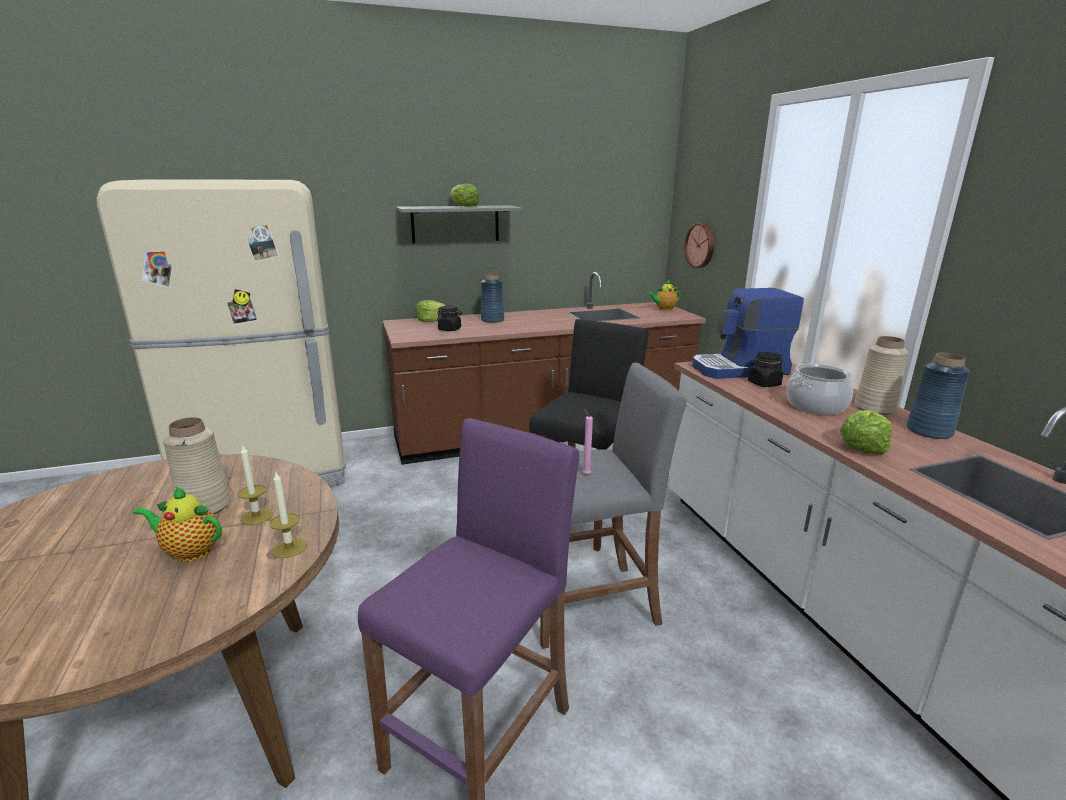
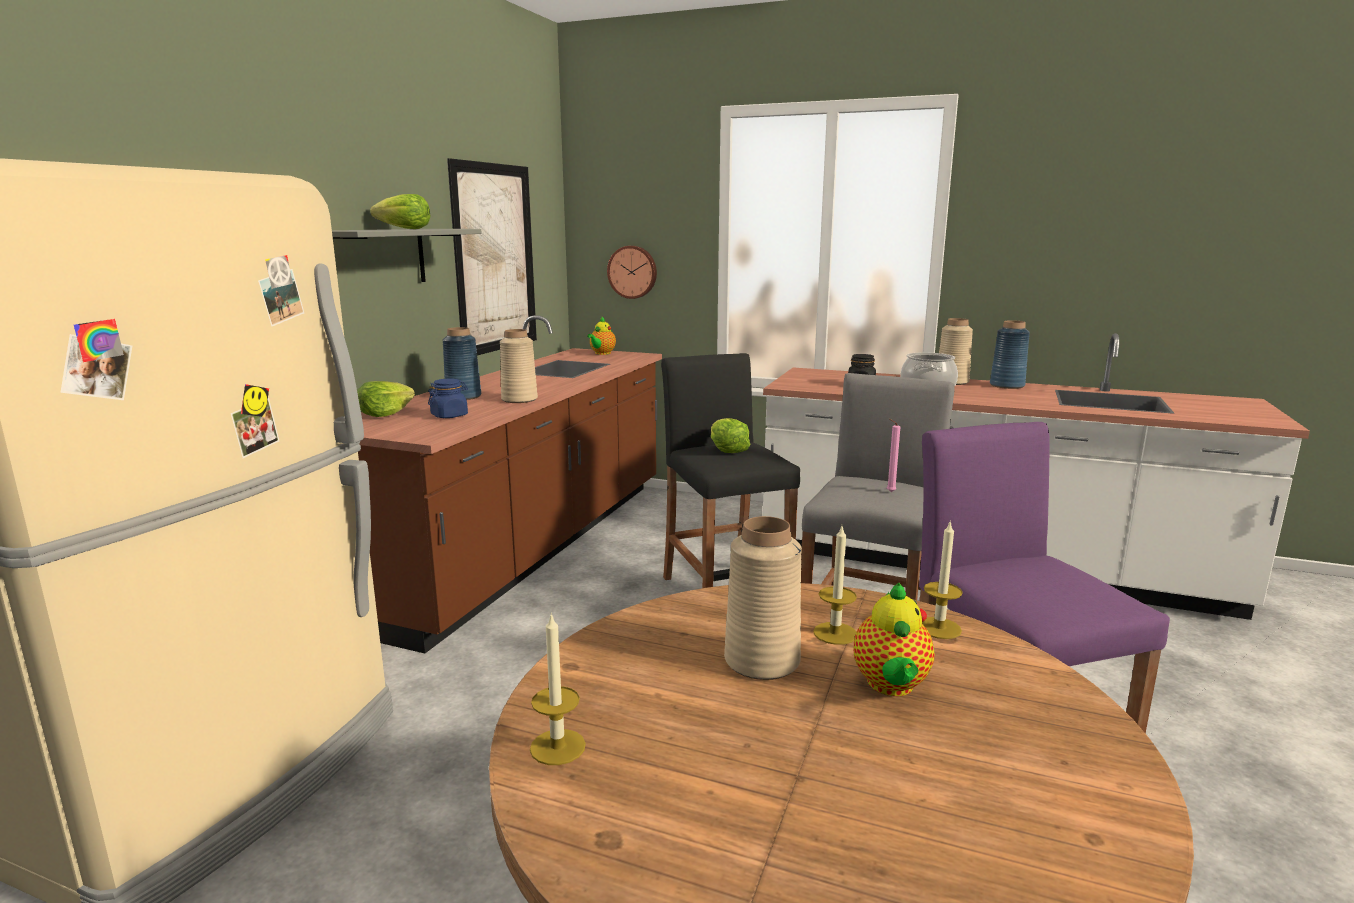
camera: 50 degrees left, 5 degrees down
teapot [133,486,222,562] -> teapot turned 45 degrees counterclockwise [854,583,934,696]
black jar [437,306,462,331] -> blue jar [428,379,468,418]
coffee machine [692,288,804,379] -> none
lettuce [840,410,892,455] -> lettuce moved to [711,418,750,453]
none -> picture [447,158,537,356]
none -> beige vase [500,329,538,403]
none -> candle [530,613,586,765]

